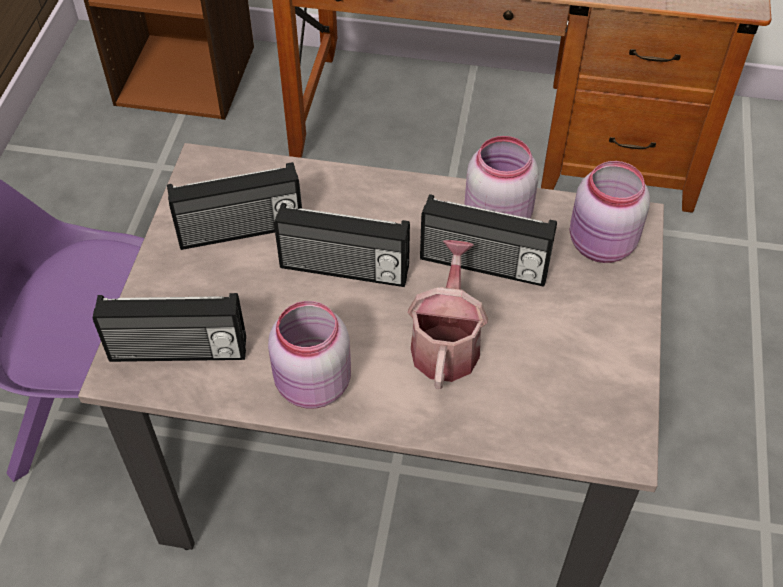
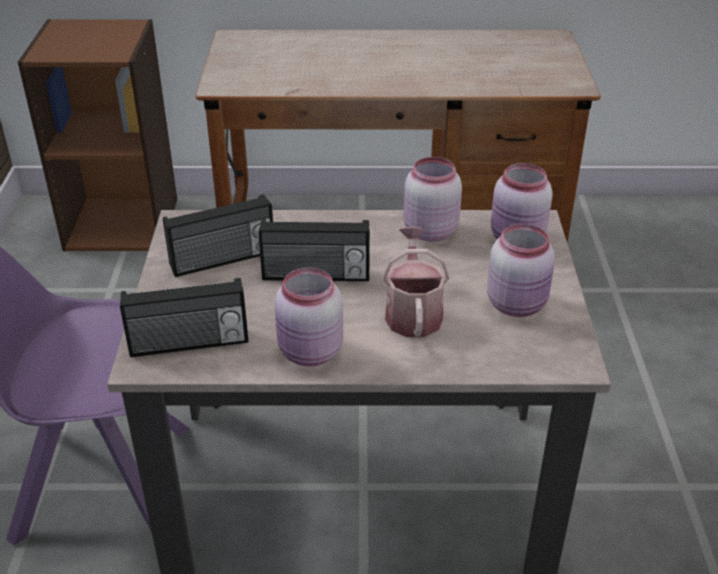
camera: 10 degrees left, 15 degrees down
radio [420,194,557,287] -> none
none -> pink jar [487,224,555,317]

